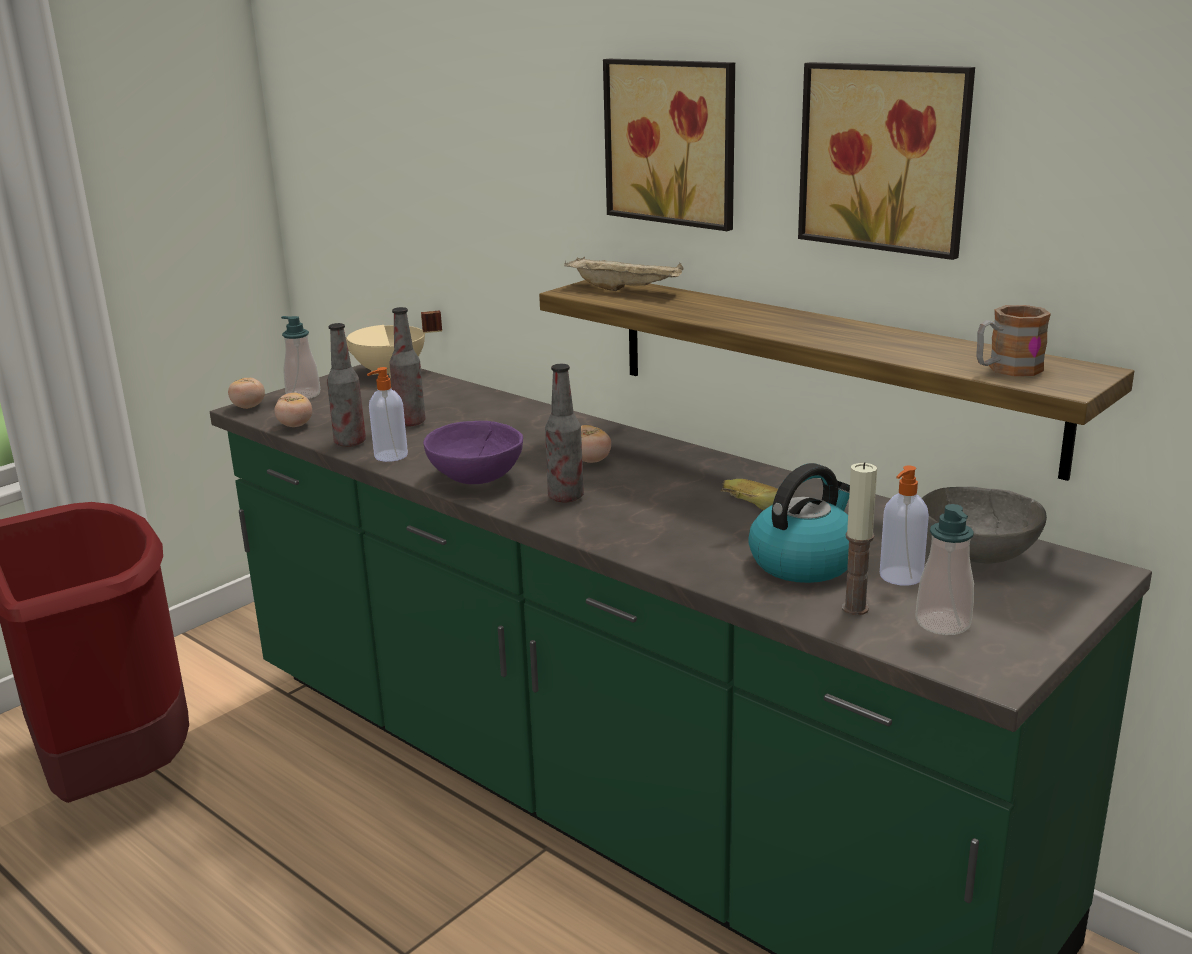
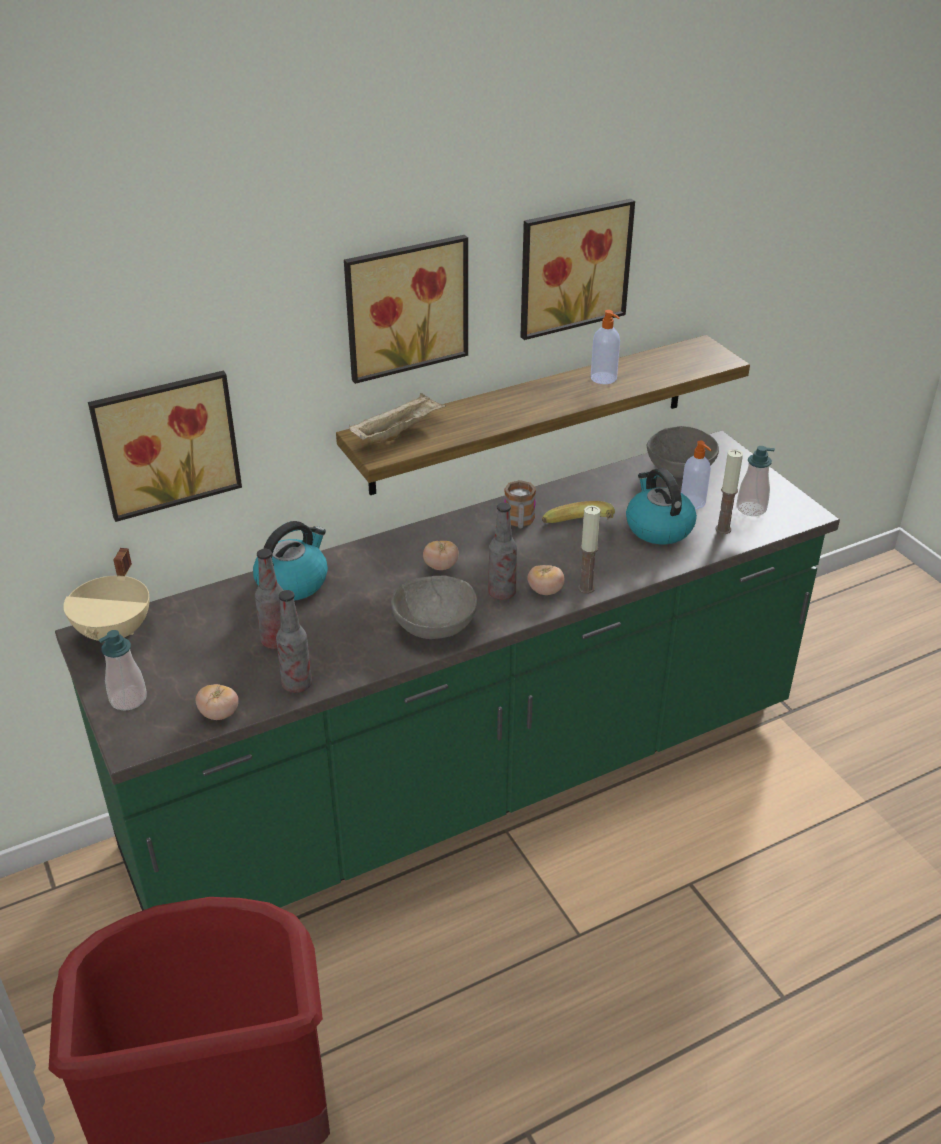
camera: 70 degrees left, 15 degrees up
tomato [228,378,265,409] -> tomato moved to [527,565,564,595]
soap dispenser [367,367,408,462] -> soap dispenser moved to [591,310,620,384]
purple bowl [423,421,523,484] -> grey bowl [391,575,477,639]
mug [976,305,1051,376] -> mug moved to [504,480,536,528]
none -> picture [88,371,242,522]
none -> kettle [253,521,328,601]
none -> candle [578,505,600,594]

